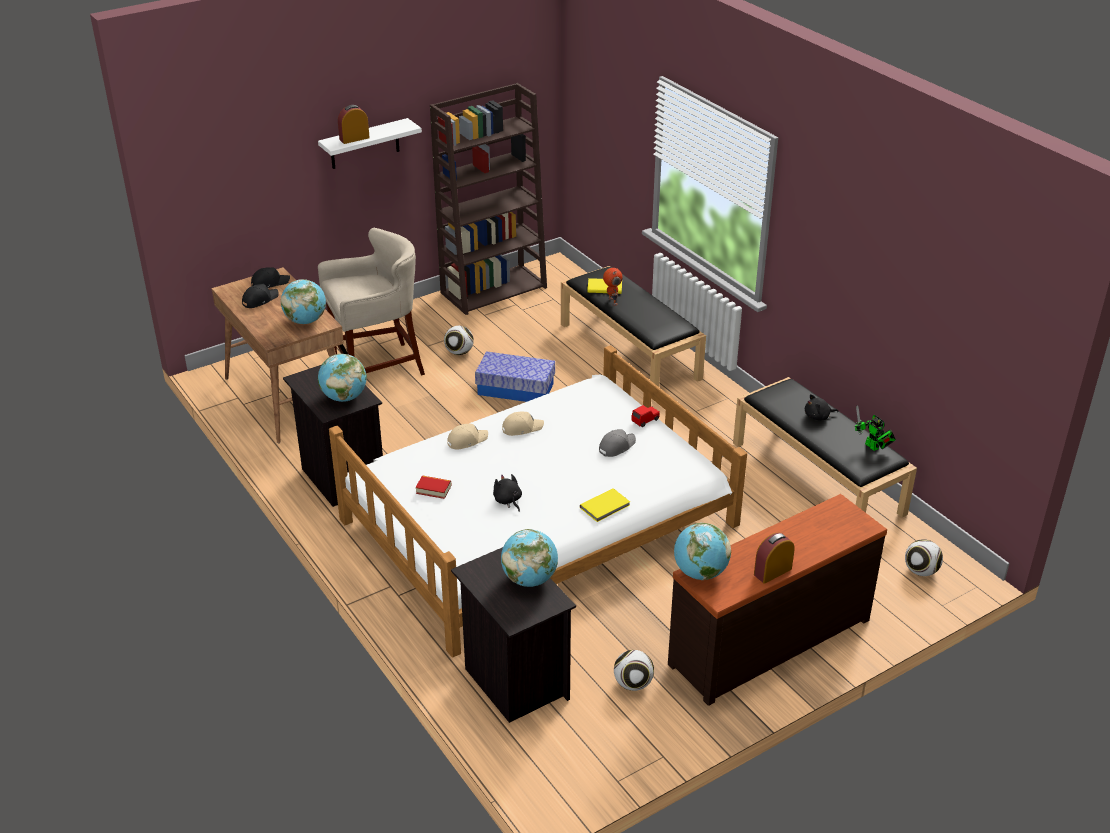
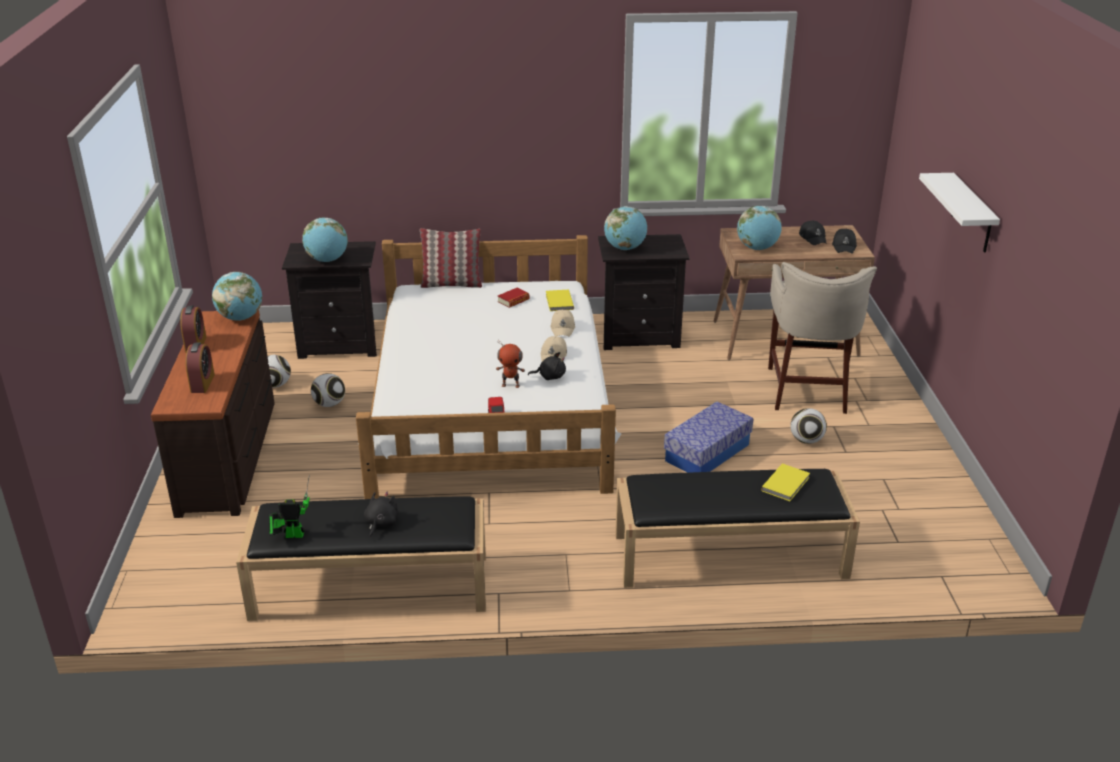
camera: 120 degrees right, 5 degrees down
alarm clock [338,105,370,144] -> alarm clock moved to [185,343,215,393]
brown bookcase [430,83,547,315] -> none
black plush toy [493,474,522,512] -> black plush toy moved to [528,352,566,380]
yellow book [580,488,630,522] -> yellow book moved to [546,290,574,311]
grey cap [599,429,636,457] -> none
toy robot [603,268,623,306] -> toy robot moved to [496,340,525,388]
football [905,539,943,576] -> football moved to [311,373,345,407]
none -> pillow [420,228,482,288]

